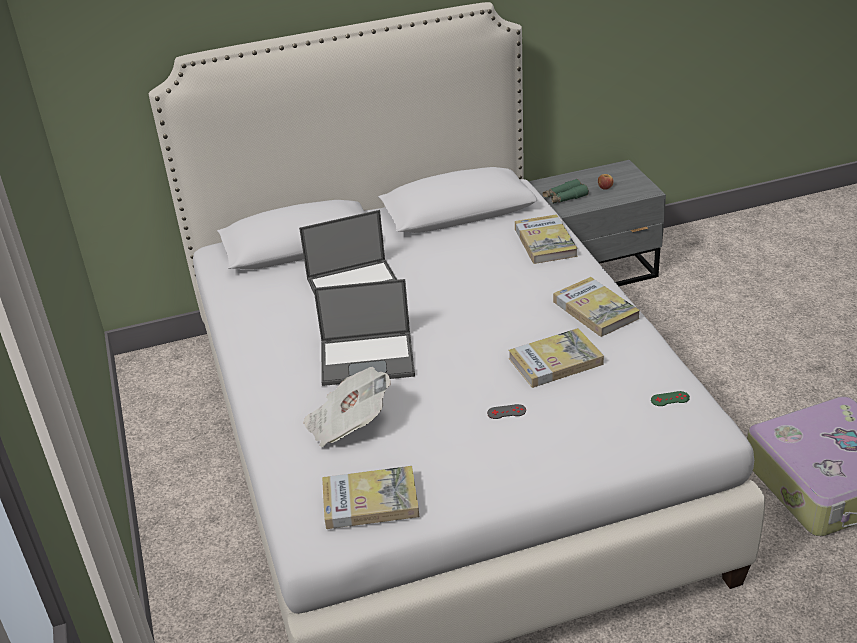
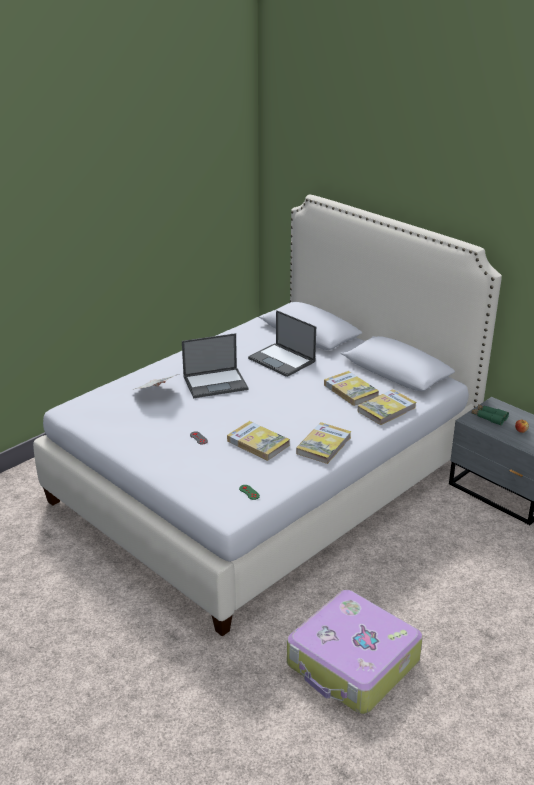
camera: 60 degrees right, 5 degrees down
laptop [314,279,415,386] -> laptop turned 75 degrees counterclockwise [182,333,248,398]
book [322,466,419,529] -> book moved to [324,371,379,406]

